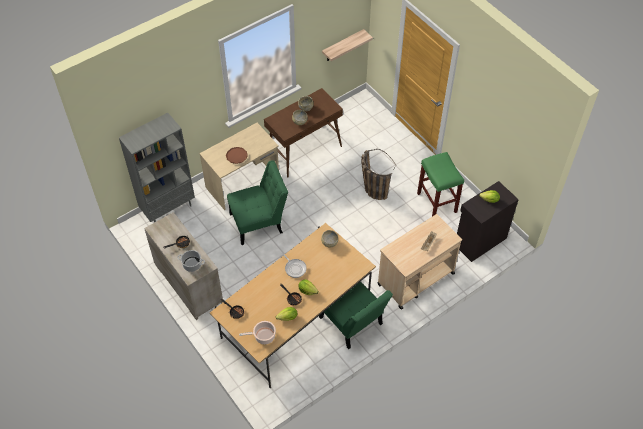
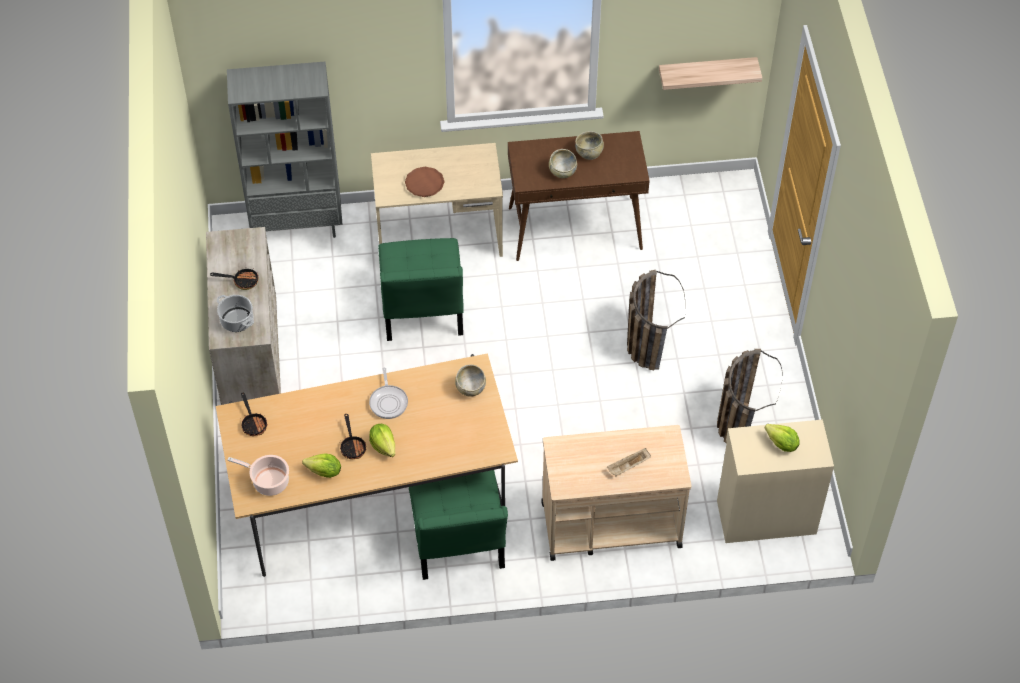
camera: 30 degrees right, 0 degrees up
green chair [227,160,288,245] -> green chair turned 75 degrees clockwise [378,238,464,341]
green stool [417,152,464,216] -> basket [717,349,783,444]
black cabinet [457,181,519,262] -> beige cabinet [717,419,834,543]

